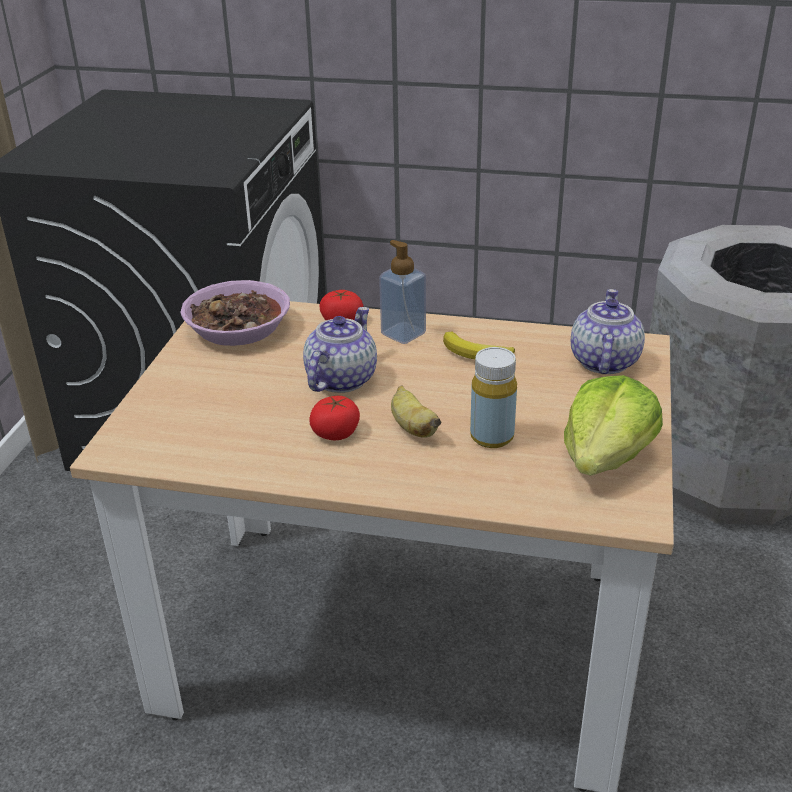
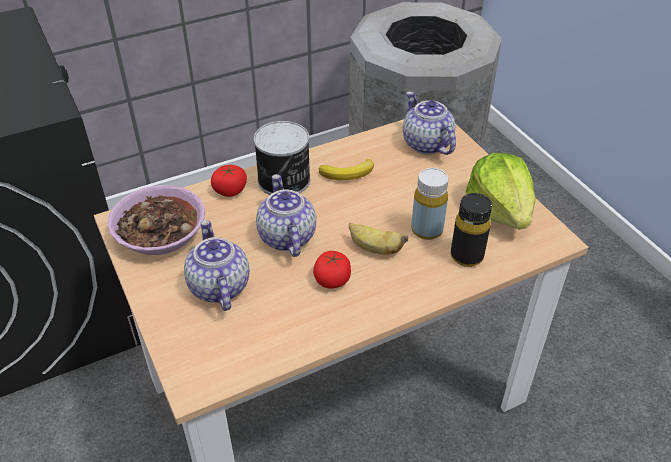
camera: 40 degrees left, 10 degrees up
soap dispenser [379,240,426,344] -> can [254,121,311,195]
none -> teapot [184,220,249,311]
none -> black bottle [451,193,492,267]

